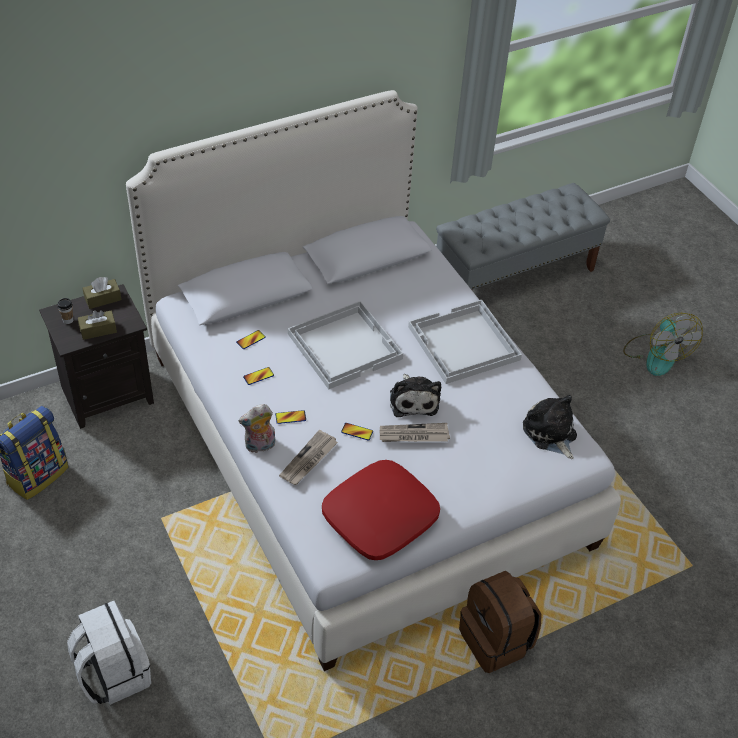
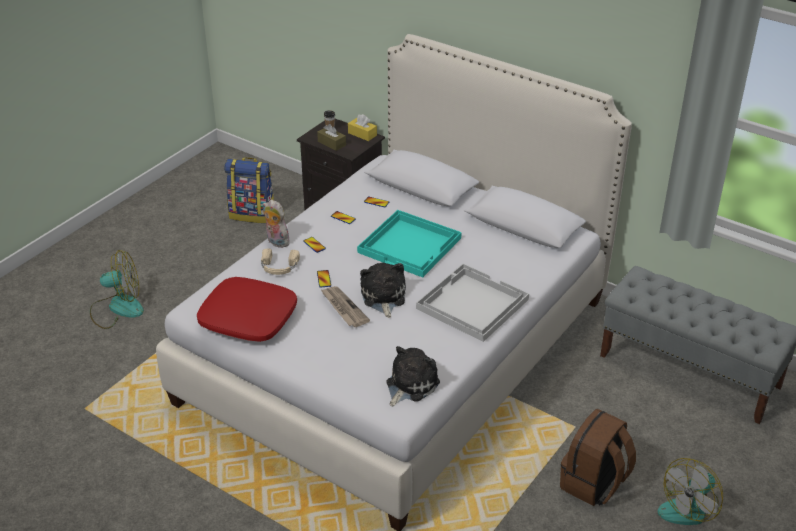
camera: 65 degrees right, 10 degrees down
white backpack [67,601,151,705] -> fan [90,250,144,329]
brown tissue box [83,277,122,309] -> yellow tissue box [348,114,377,141]
newspaper [279,430,338,485] -> beige headphones [261,248,300,275]
white tray [288,301,403,389] -> turquoise tray [357,210,462,278]
plush toy [390,374,441,417] -> plush toy turned 120 degrees clockwise [360,263,406,318]
brown backpack [459,571,541,673] -> brown backpack moved to [560,409,636,506]

